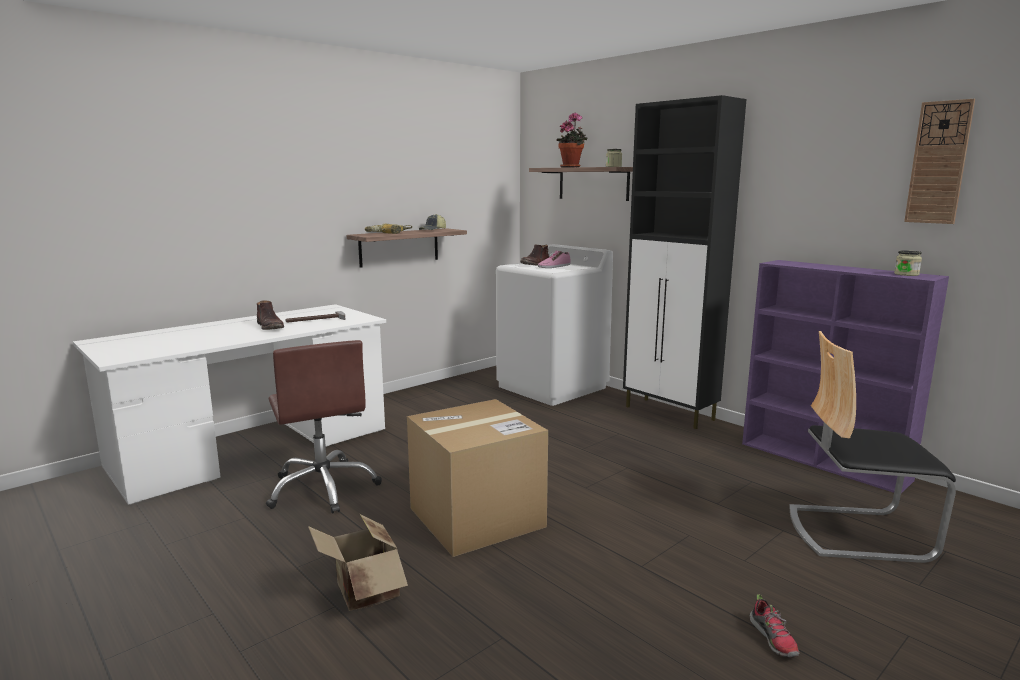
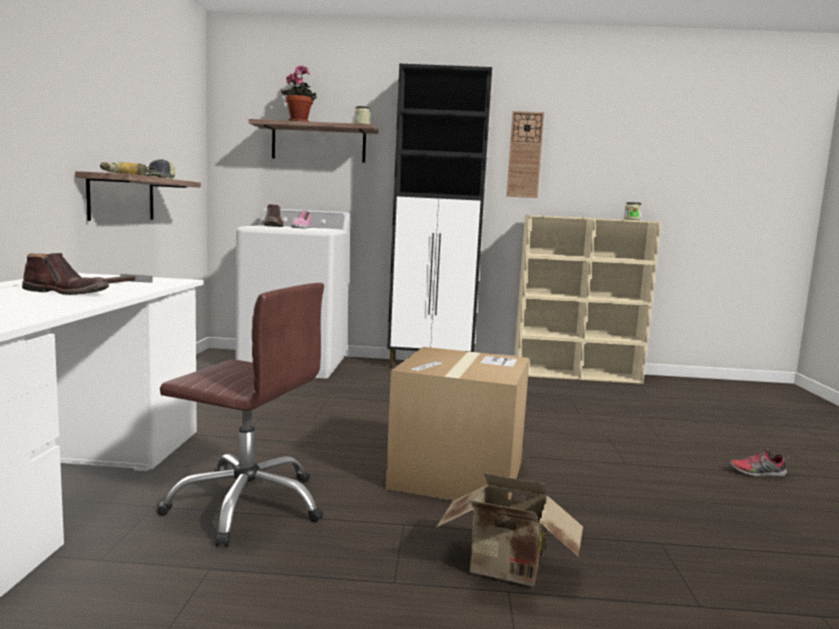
camera: 45 degrees left, 5 degrees down
purple bookcase [742,260,949,493] -> beige bookcase [514,215,661,384]
shoe [750,594,800,657] -> shoe turned 150 degrees clockwise [729,449,789,477]
chair [789,331,956,563] -> none
wall clock [904,99,975,224] -> wall clock moved to [507,111,544,198]

